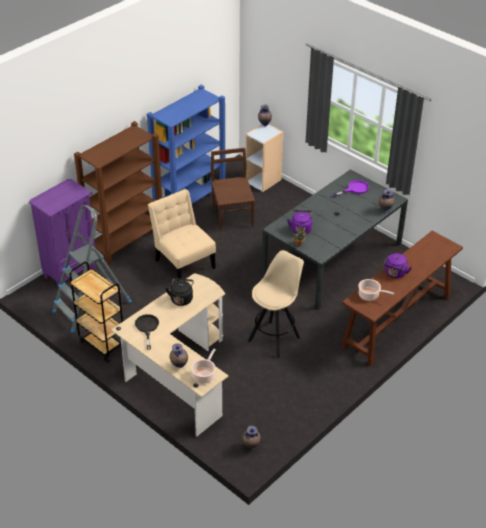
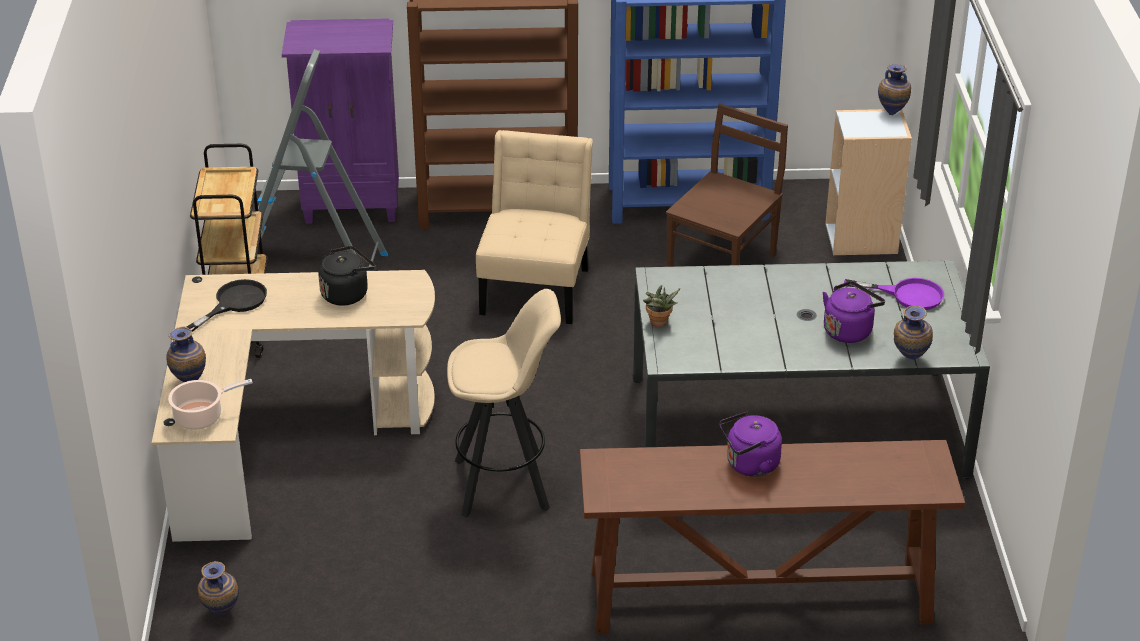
camera: 45 degrees right, 5 degrees down
purple kettle [287,210,312,234] -> purple kettle moved to [823,281,885,343]
cooking pot [358,279,394,301] -> none

